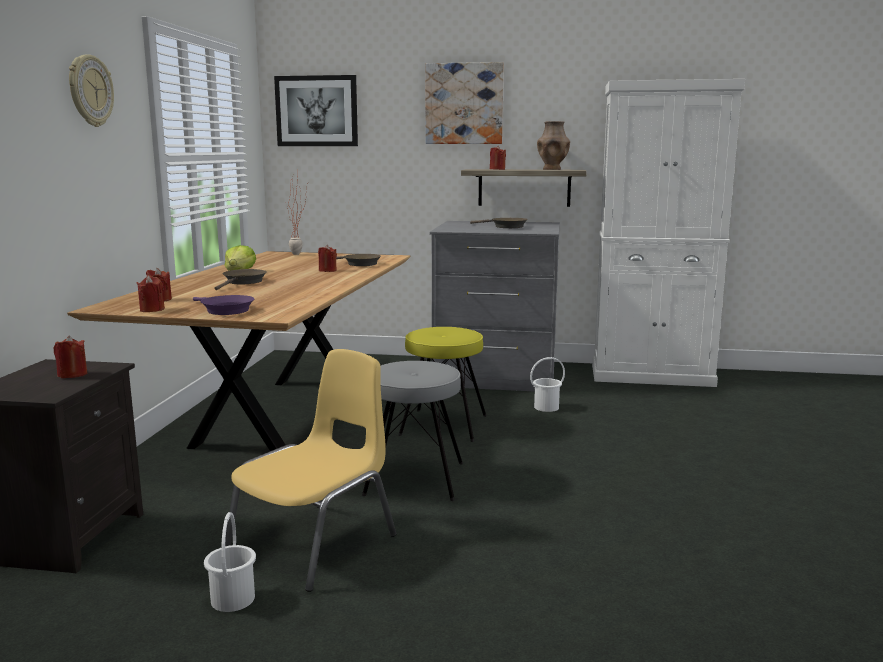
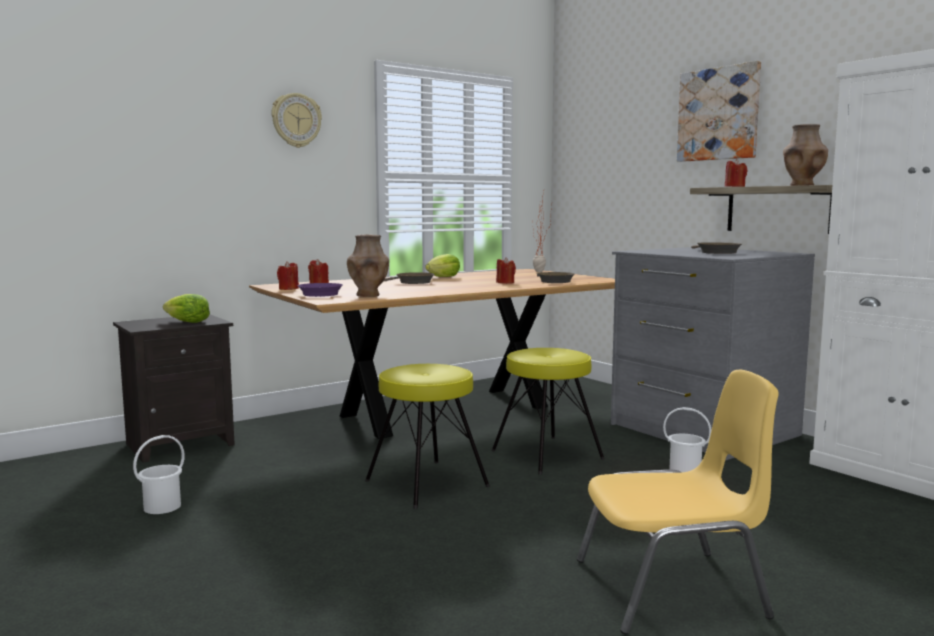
camera: 45 degrees right, 5 degrees down
red candle [53,335,87,378] -> lettuce [163,294,210,323]
yellow chair [225,349,397,592] -> yellow chair moved to [577,370,779,635]
picture [274,75,358,146] -> none
grey stool [362,361,463,501] -> yellow stool [365,364,490,509]
none -> brown vase [347,234,389,297]

